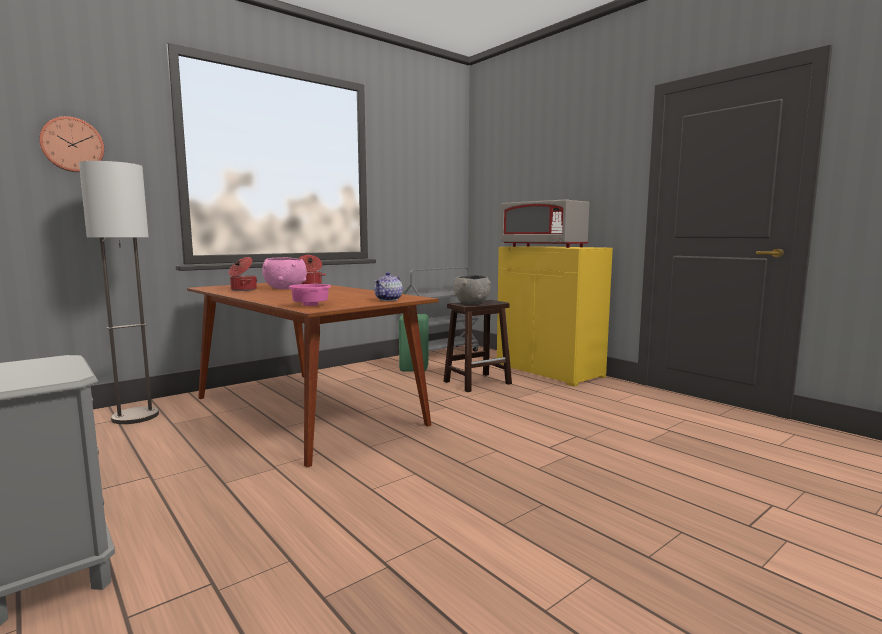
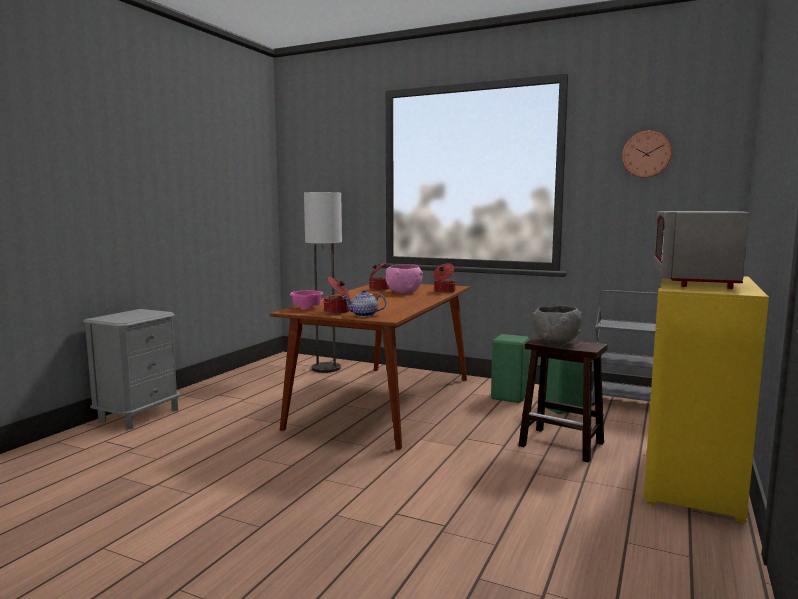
camera: 65 degrees right, 0 degrees up
wall clock [39,116,104,172] -> wall clock moved to [622,131,672,178]
none -> cooking pot [323,277,351,314]
none -> green stool [491,334,530,403]

